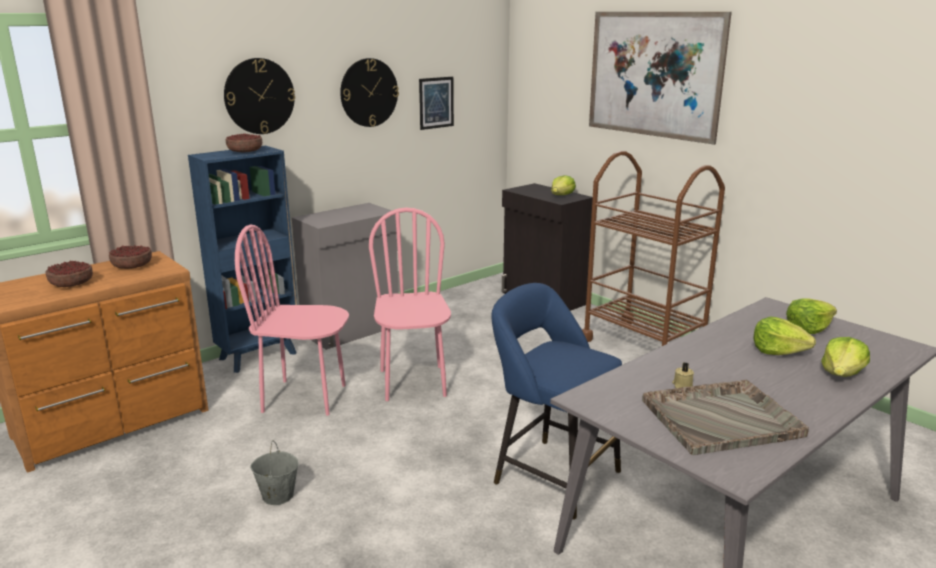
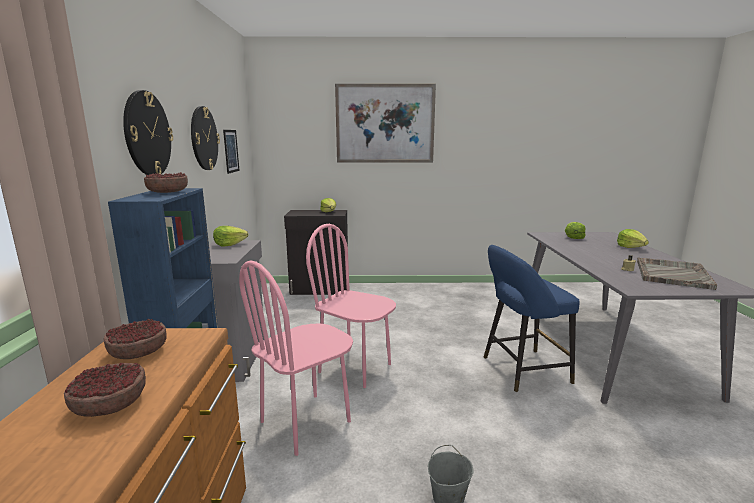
camera: 50 degrees left, 5 degrees down
brown cart [582,151,725,346] -> none
lettuce [754,317,816,355] -> lettuce moved to [213,226,248,247]

